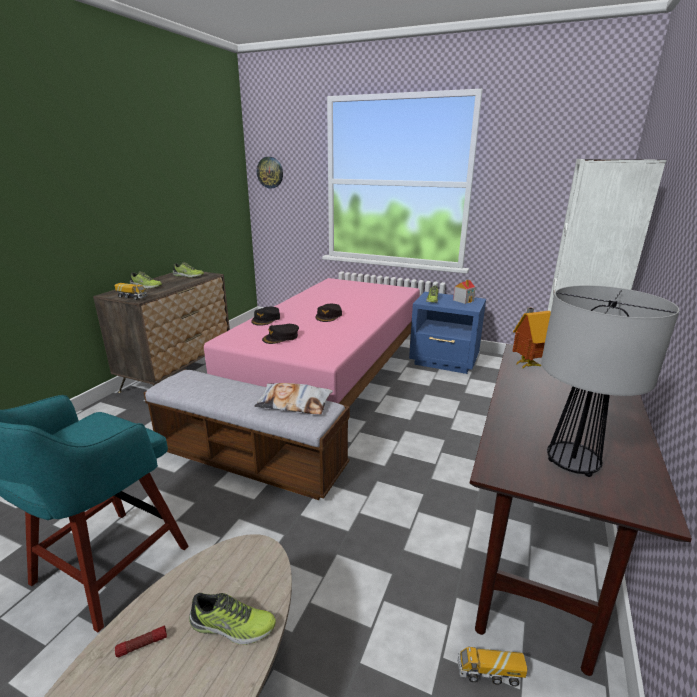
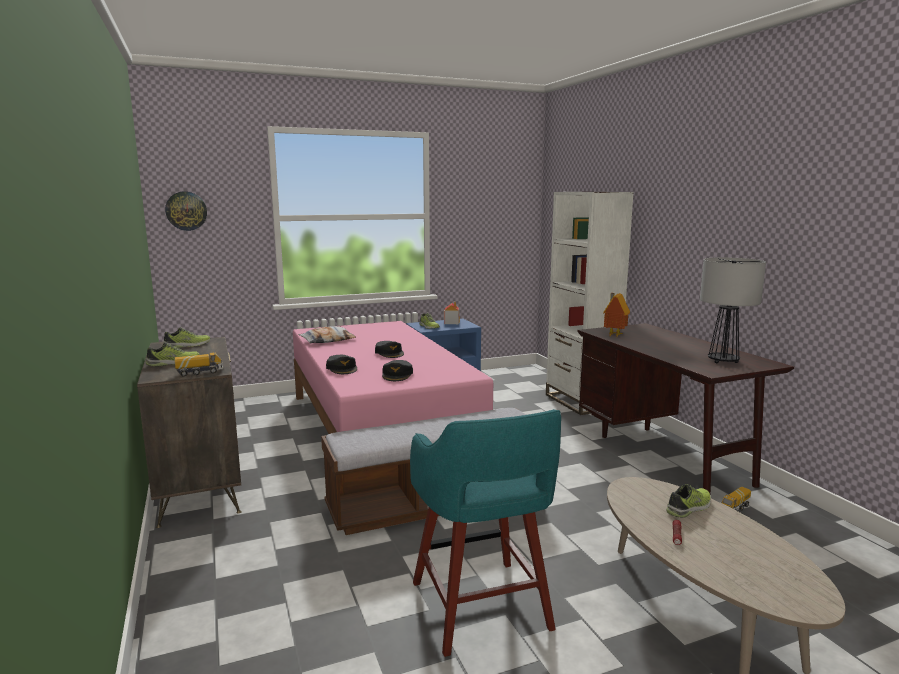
camera: 45 degrees left, 10 degrees down
pillow [254,383,333,414] -> pillow moved to [299,326,356,344]

